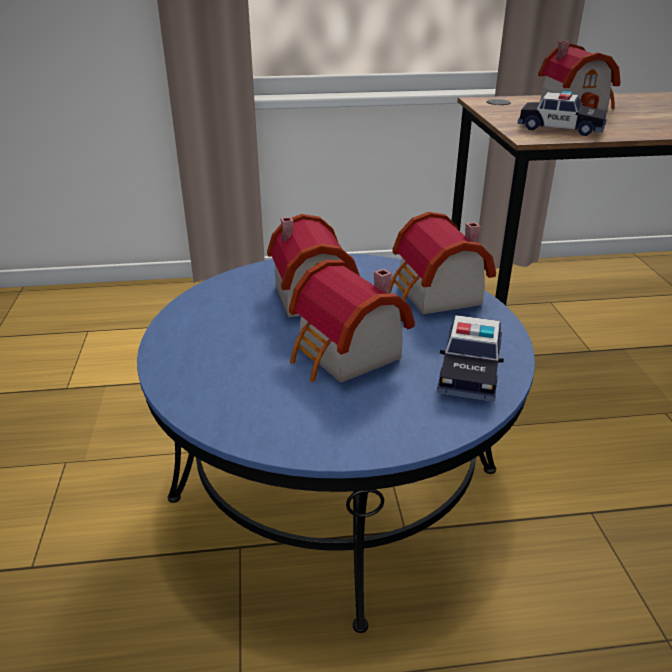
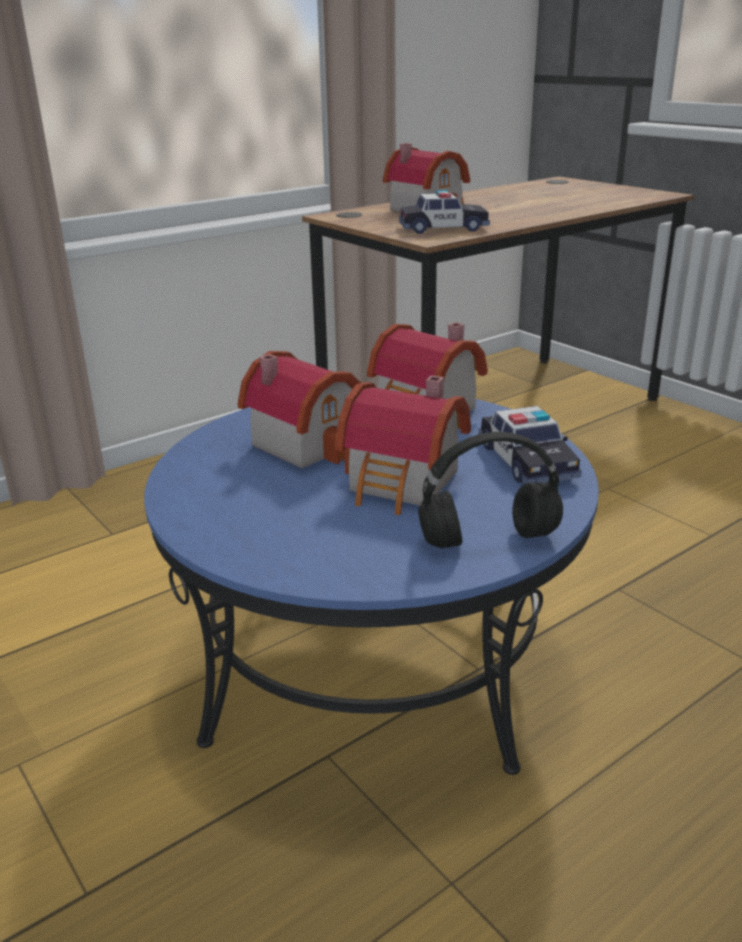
camera: 30 degrees left, 5 degrees down
none -> black headphones [418,432,563,548]

